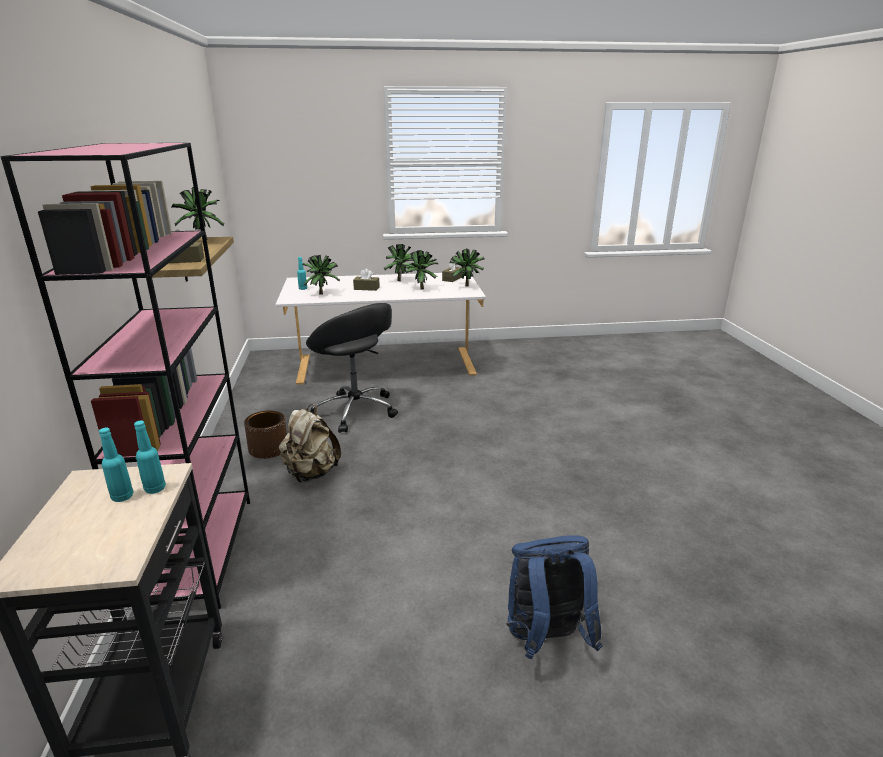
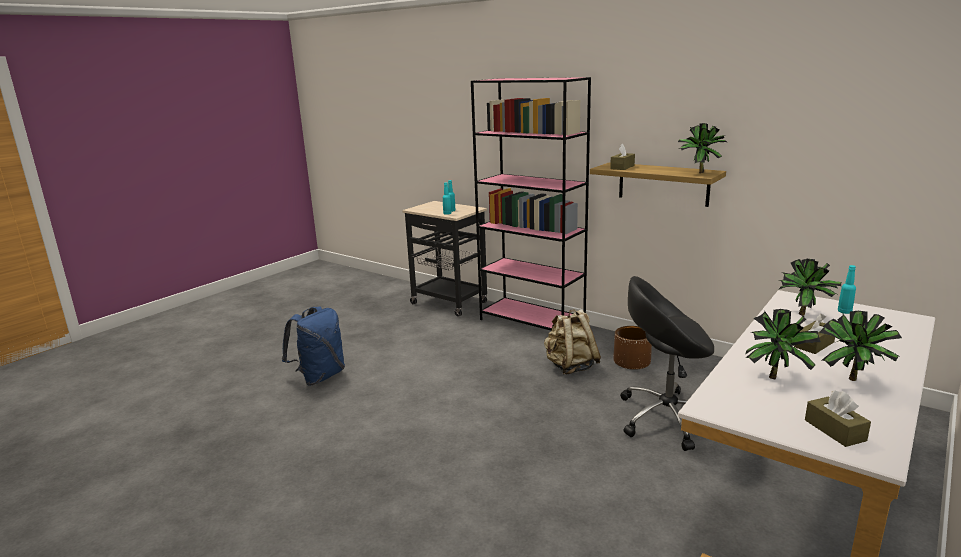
camera: 135 degrees right, 5 degrees down
potted plant [449,248,485,287] -> none

